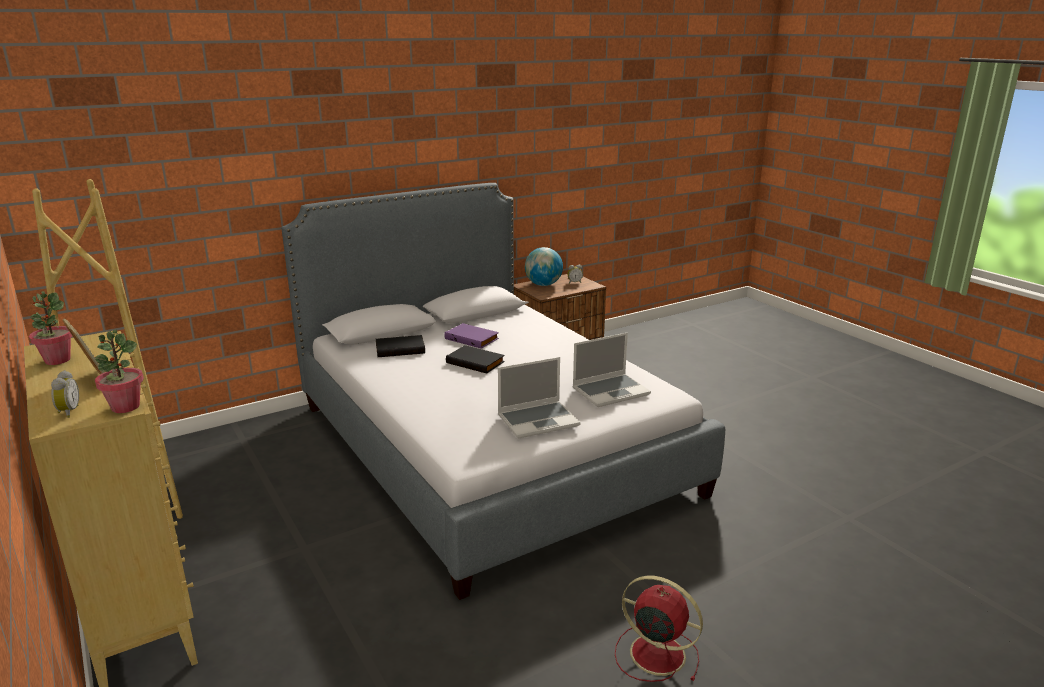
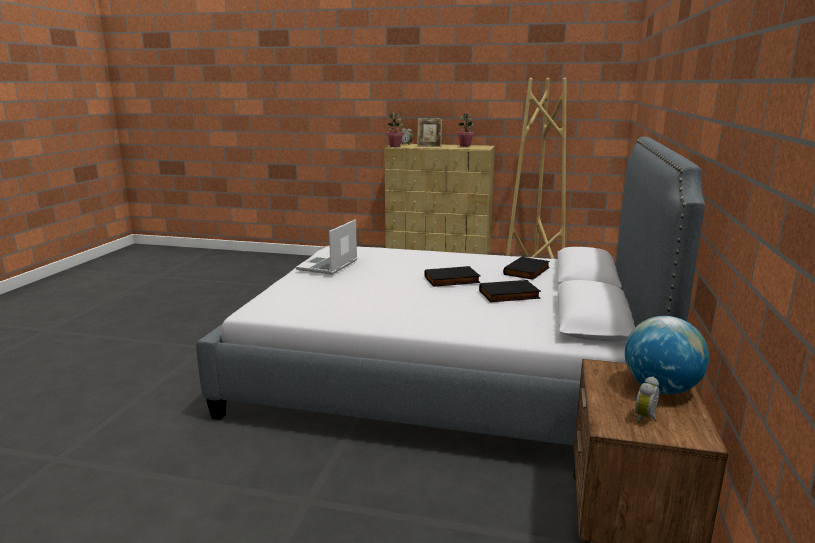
camera: 135 degrees right, 5 degrees down
purple book [444,323,499,349] -> black book [479,280,541,302]
laptop [572,333,651,407] -> none
red fan [615,576,703,682] -> none

